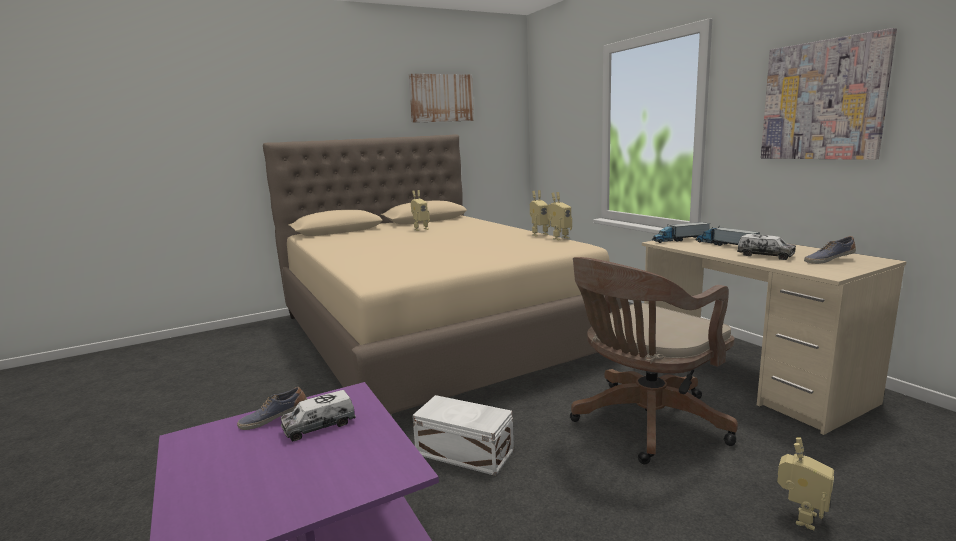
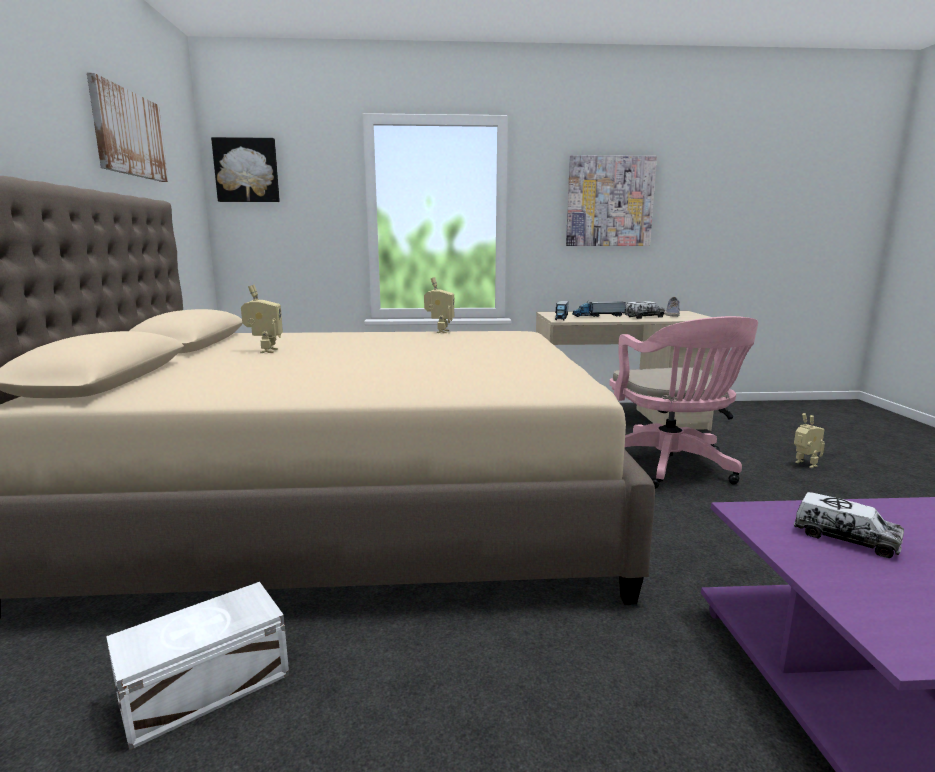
camera: 65 degrees left, 0 degrees up
shoe [237,387,307,430] -> none
toy truck [281,390,356,441] -> toy truck turned 45 degrees counterclockwise [794,492,904,558]
white storage box [412,395,514,476] -> white storage box moved to [106,582,289,750]
toy robot [547,192,572,240] -> none
brown office chair [570,257,738,464] -> pink office chair [609,316,758,489]
none -> picture [211,137,280,202]

